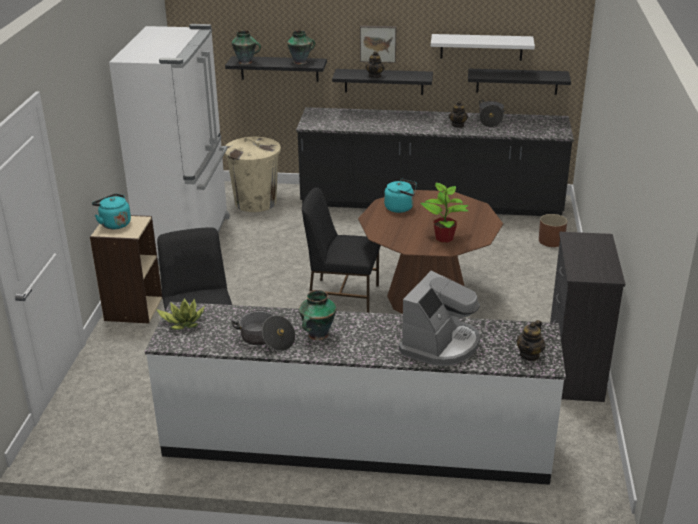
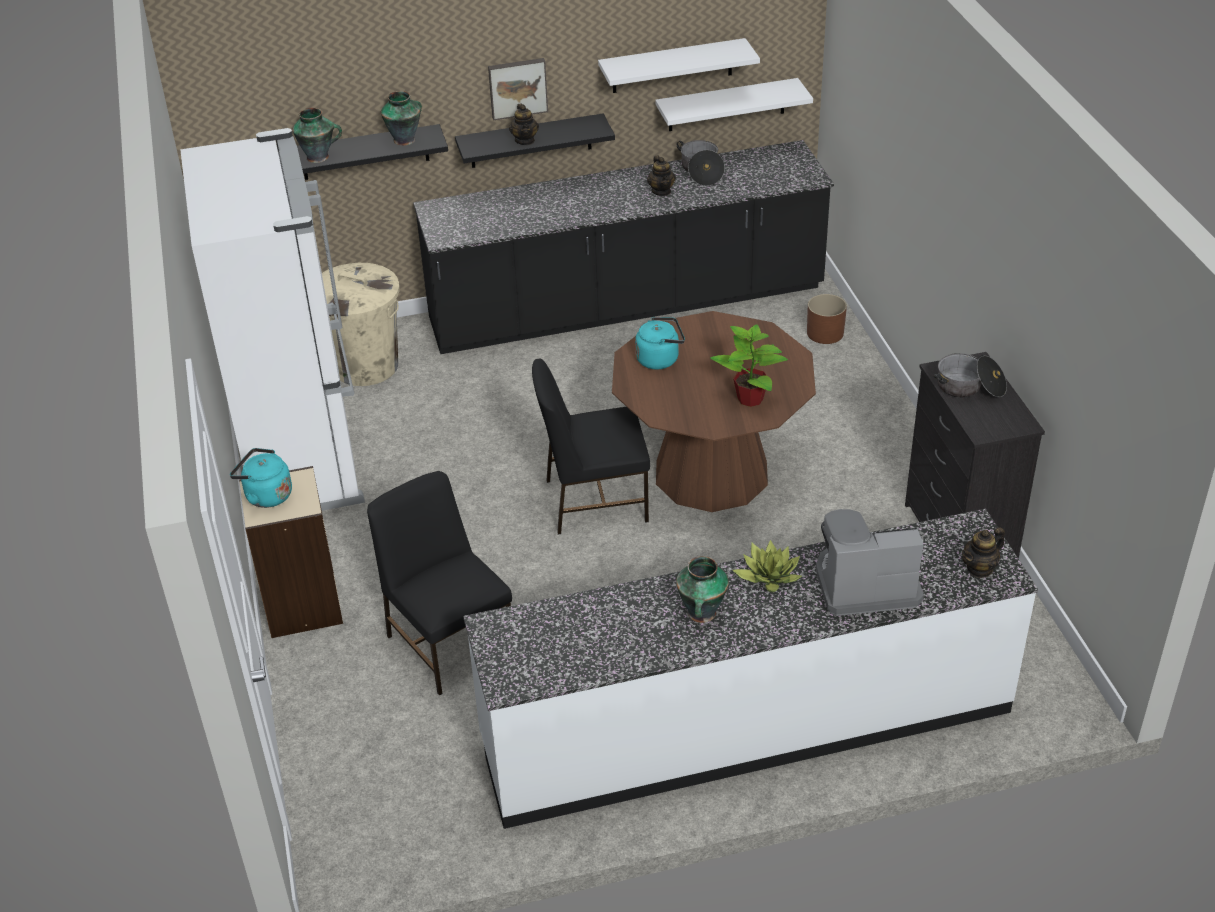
camera: 20 degrees left, 10 degrees up
potted plant [156,298,205,330] -> potted plant moved to [732,540,802,592]
cooking pot [231,310,296,351] -> cooking pot moved to [934,353,1007,398]
coffee machine [399,270,480,366] -> coffee machine turned 105 degrees counterclockwise [816,509,924,616]
black shelf [468,69,571,95] -> white shelf [655,78,813,131]
teapot [516,320,545,361] -> teapot turned 45 degrees clockwise [962,527,1005,578]

